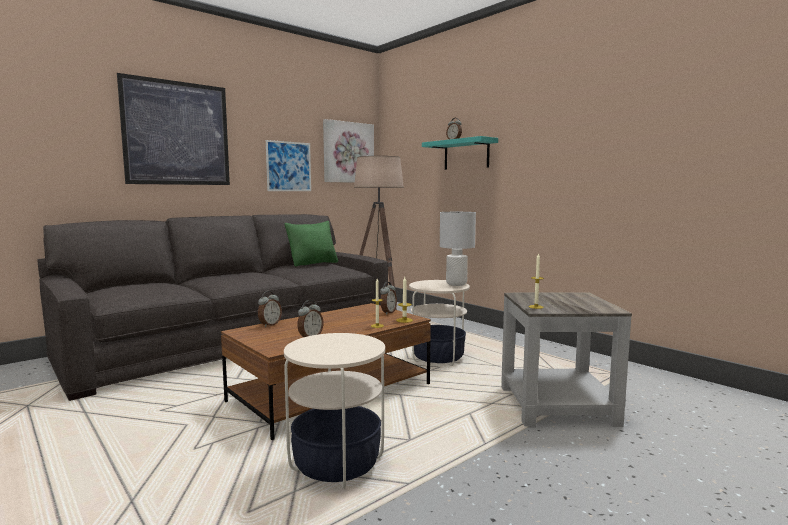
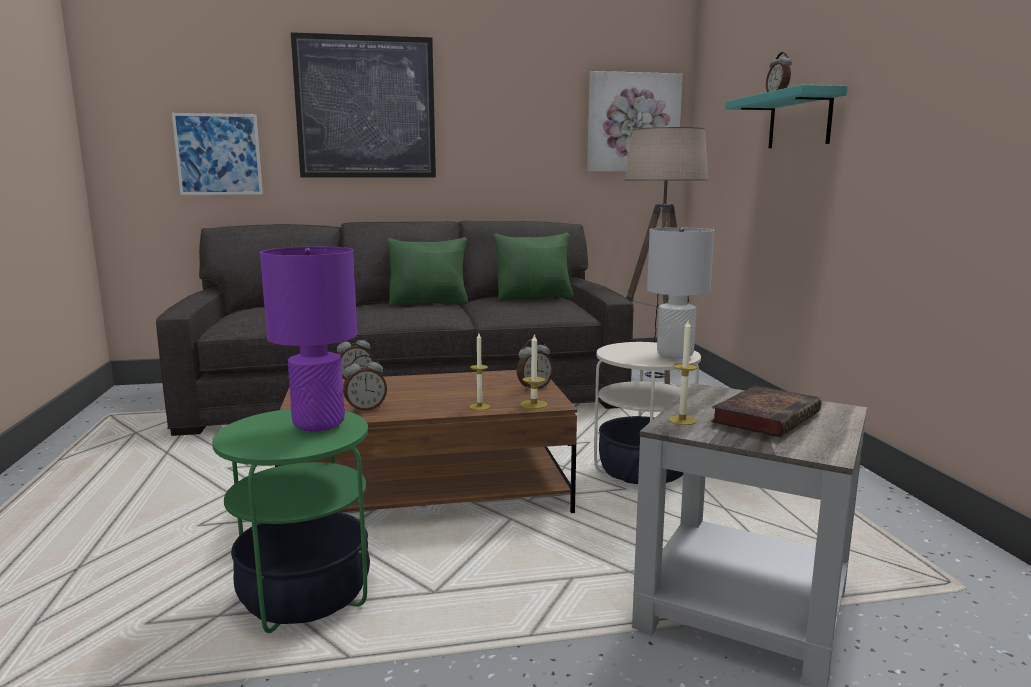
camera: 30 degrees right, 5 degrees up
picture [266,140,311,191] -> picture moved to [172,113,263,195]
beige side table [284,333,385,489] -> green side table [212,409,370,633]
none -> purple table lamp [260,247,357,432]
none -> green pillow [387,237,468,305]
none -> book [711,386,821,437]

